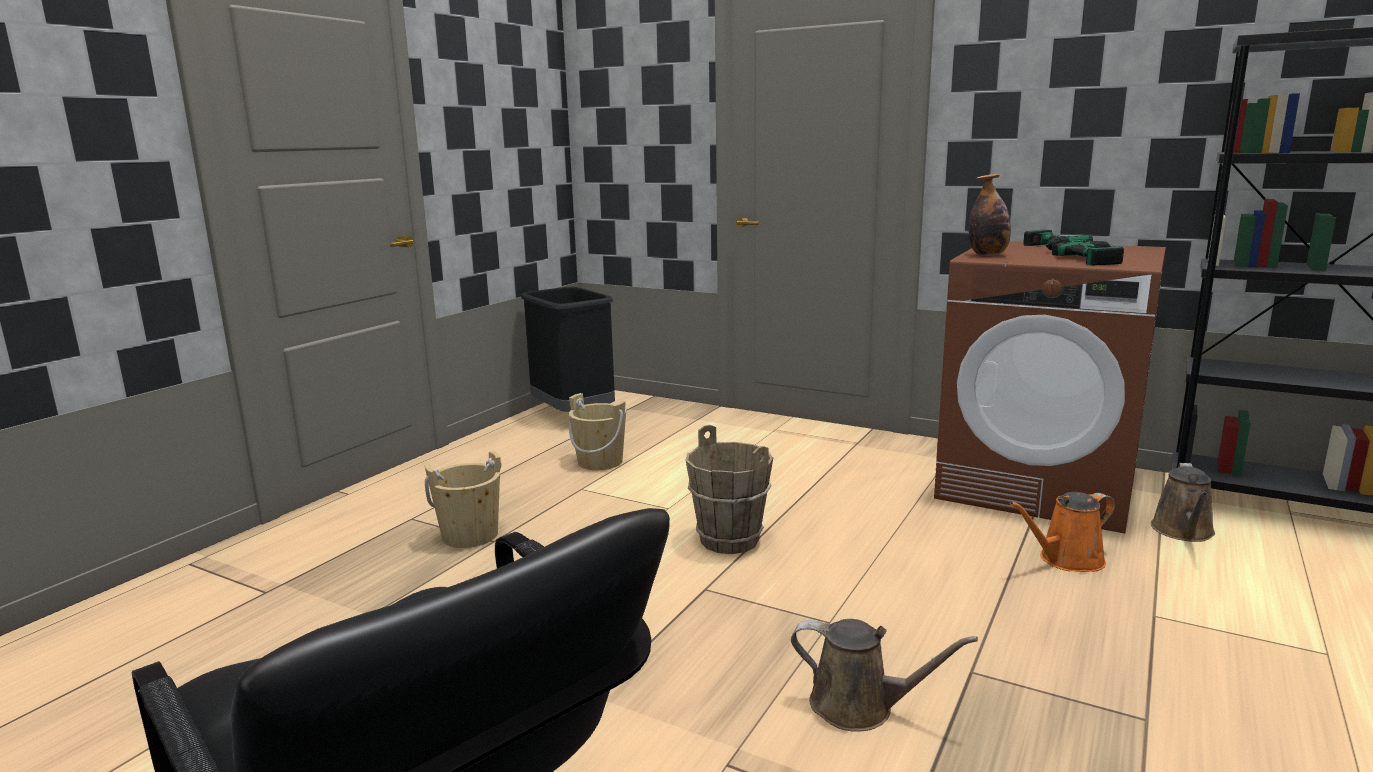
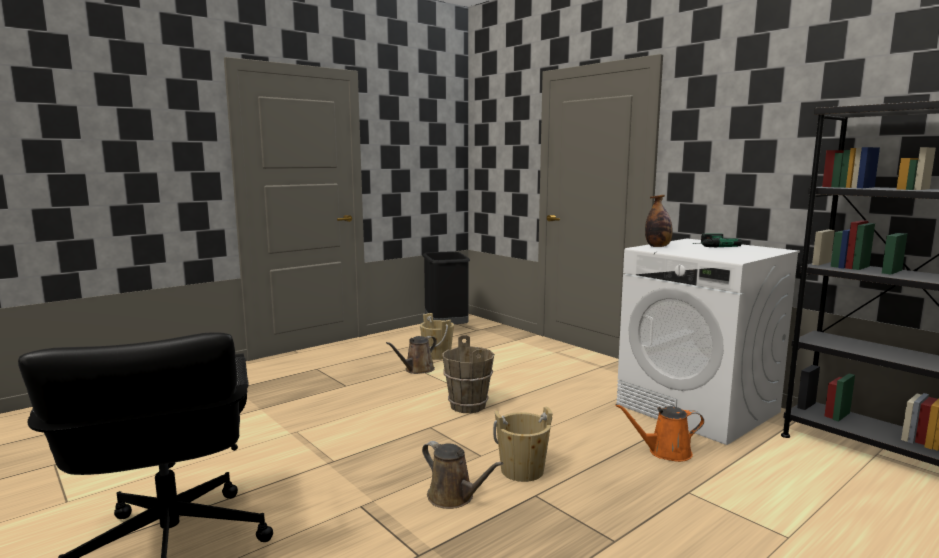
camera: 20 degrees right, 5 degrees down
beige bucket [424,451,501,548] -> beige bucket moved to [493,406,553,482]
brown washing machine [934,241,1166,533] -> white washing machine [616,239,800,445]
power drill [1052,241,1124,266] -> none
brown watering can [1151,463,1215,542] -> brown watering can moved to [386,336,437,374]

